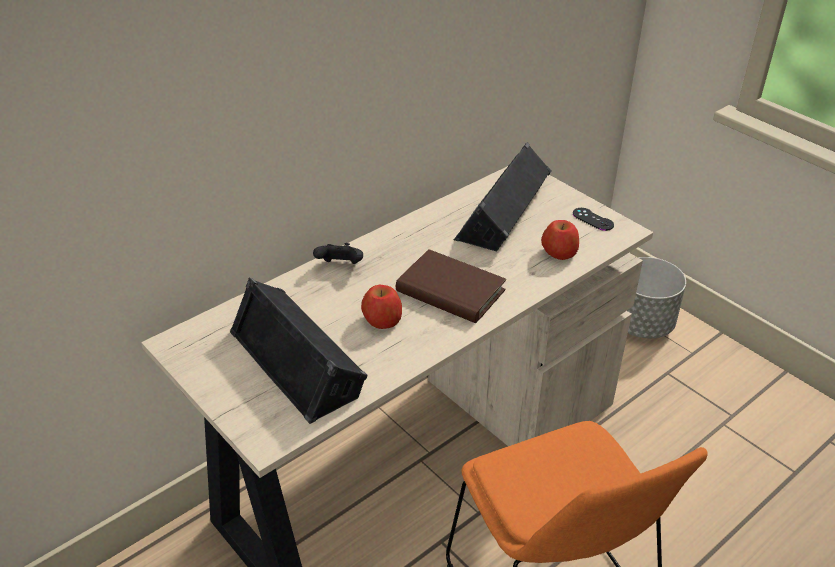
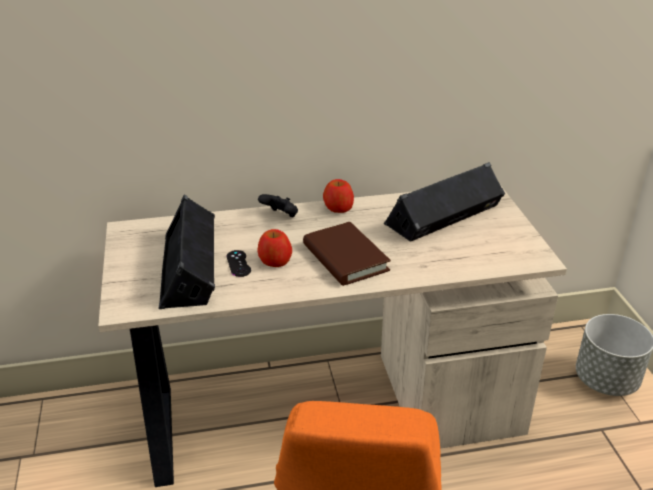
camera: 30 degrees right, 5 degrees down
apple [541,220,579,260] -> apple moved to [323,179,354,213]
black game controller [573,208,614,231] -> black game controller moved to [227,250,251,277]

